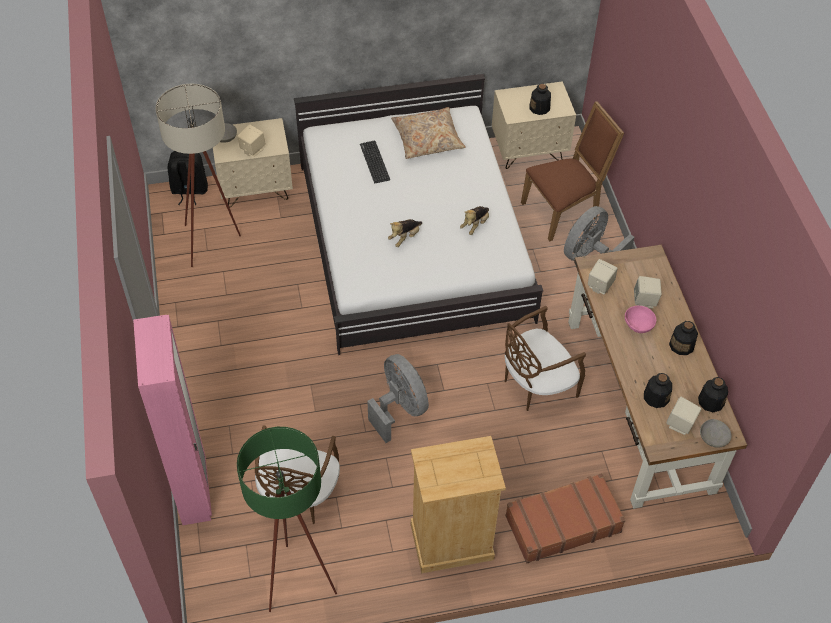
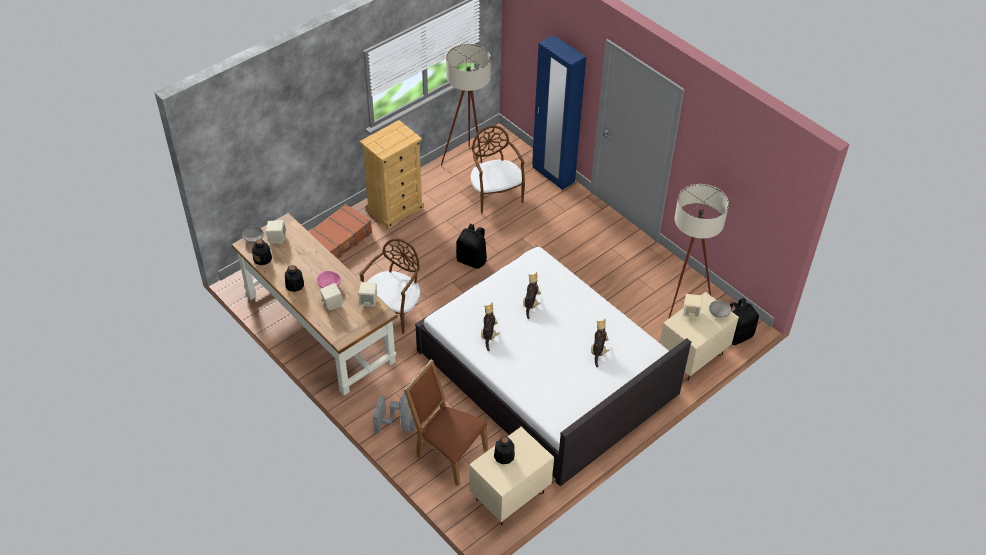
camera: 150 degrees right, 5 degrees down
pink wardrobe [133,315,212,525] -> blue wardrobe [532,35,586,190]
green floor lamp [237,427,337,612] -> beige floor lamp [441,44,491,166]
keyboard [360,141,390,183] -> plush toy [591,319,609,368]
grey fan [367,354,429,443] -> black backpack [456,224,487,269]
beige pillow [391,107,466,159] -> none
brown chair [521,101,624,241] -> brown chair turned 90 degrees clockwise [404,359,488,486]
bottle [644,373,672,408] -> none

